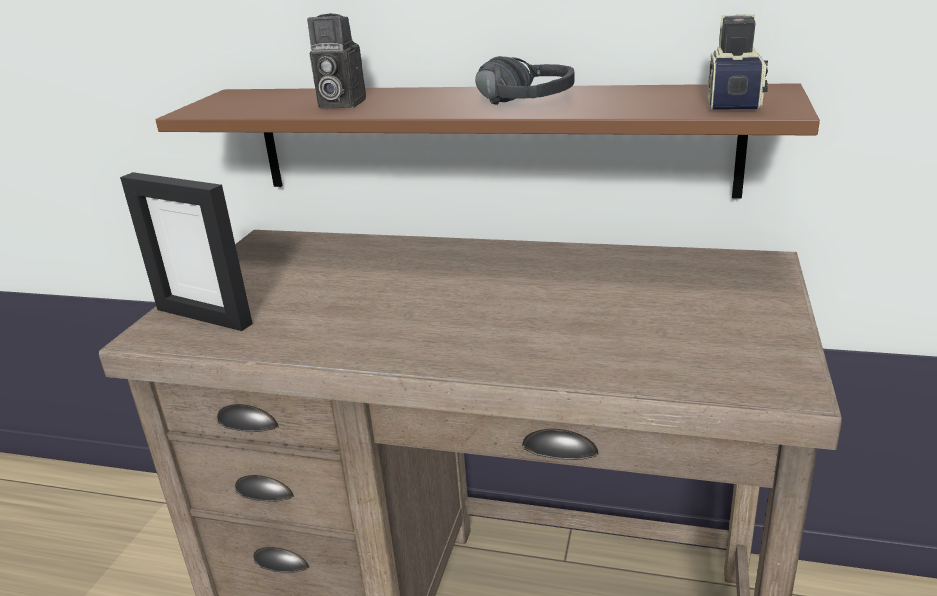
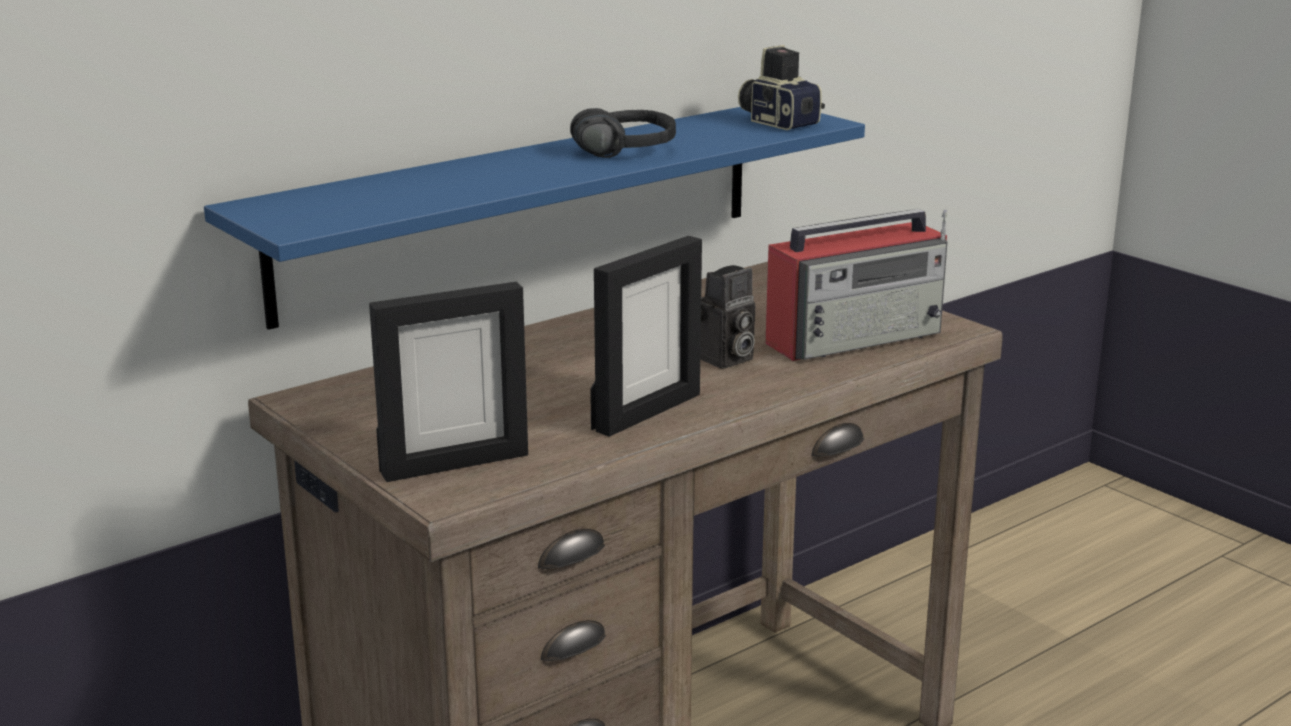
camera: 55 degrees left, 5 degrees down
brown shelf [155,83,820,198] -> blue shelf [204,107,865,330]
camera [307,13,366,108] -> camera moved to [700,265,755,369]
none -> picture frame [590,236,702,437]
none -> radio [765,209,947,361]

